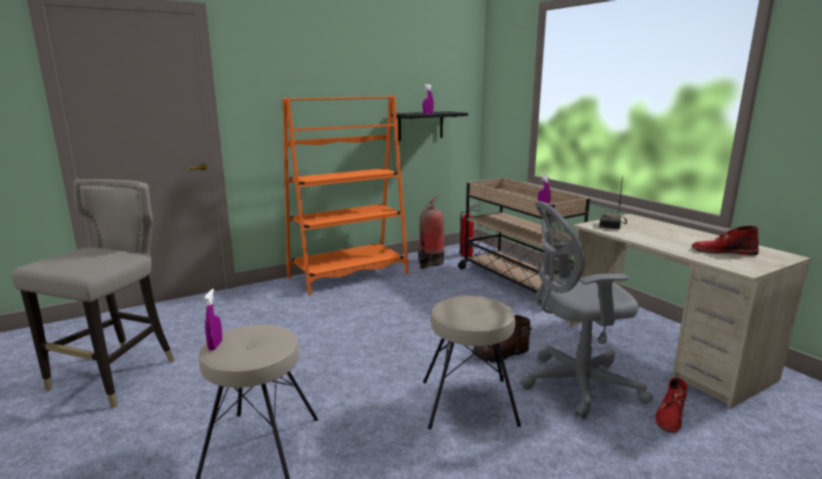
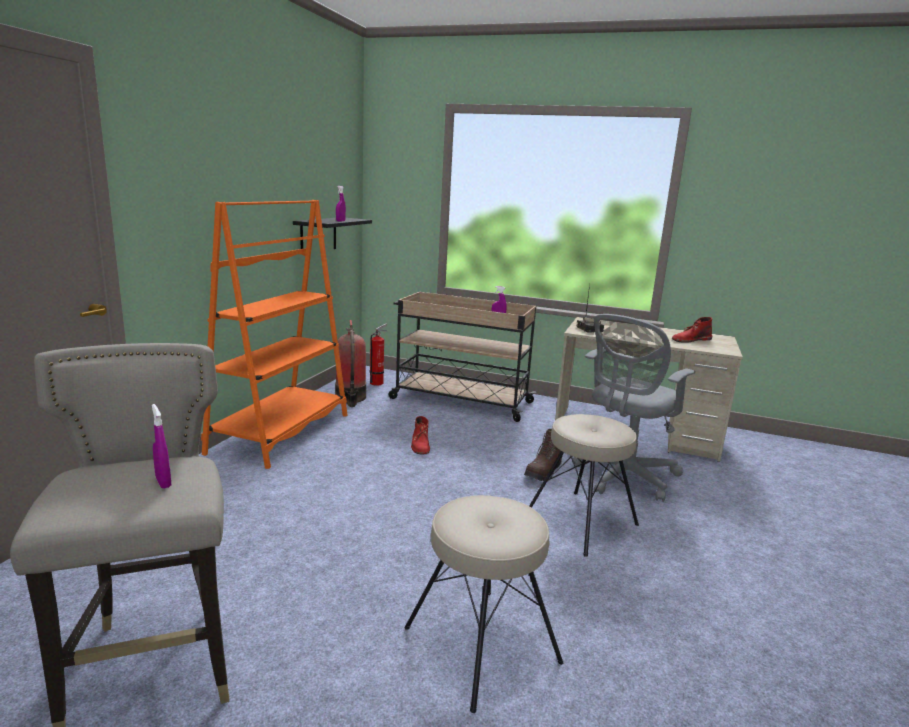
camera: 40 degrees left, 0 degrees up
purple spray bottle [204,289,222,350] -> purple spray bottle moved to [152,404,171,489]
red boot [655,378,688,433] -> red boot moved to [411,416,430,455]

